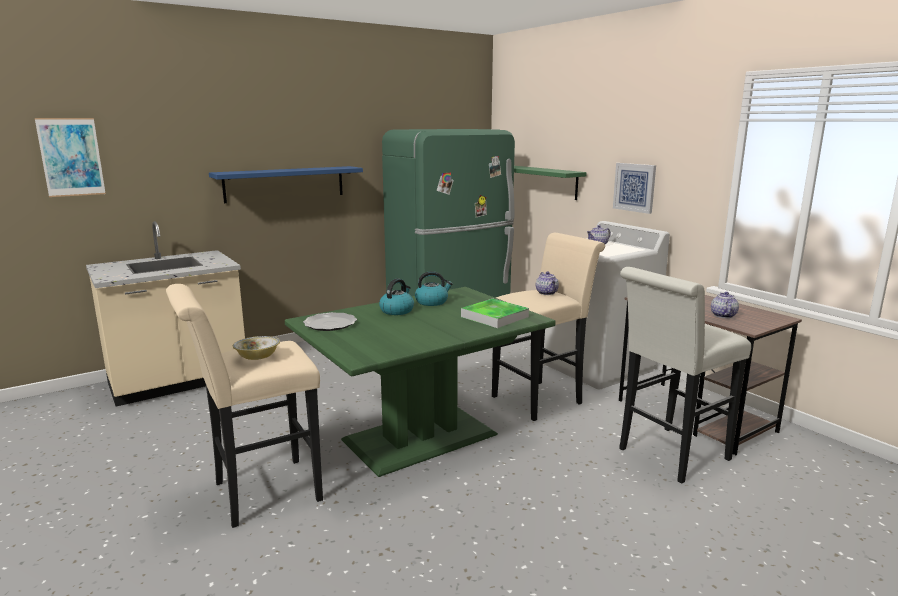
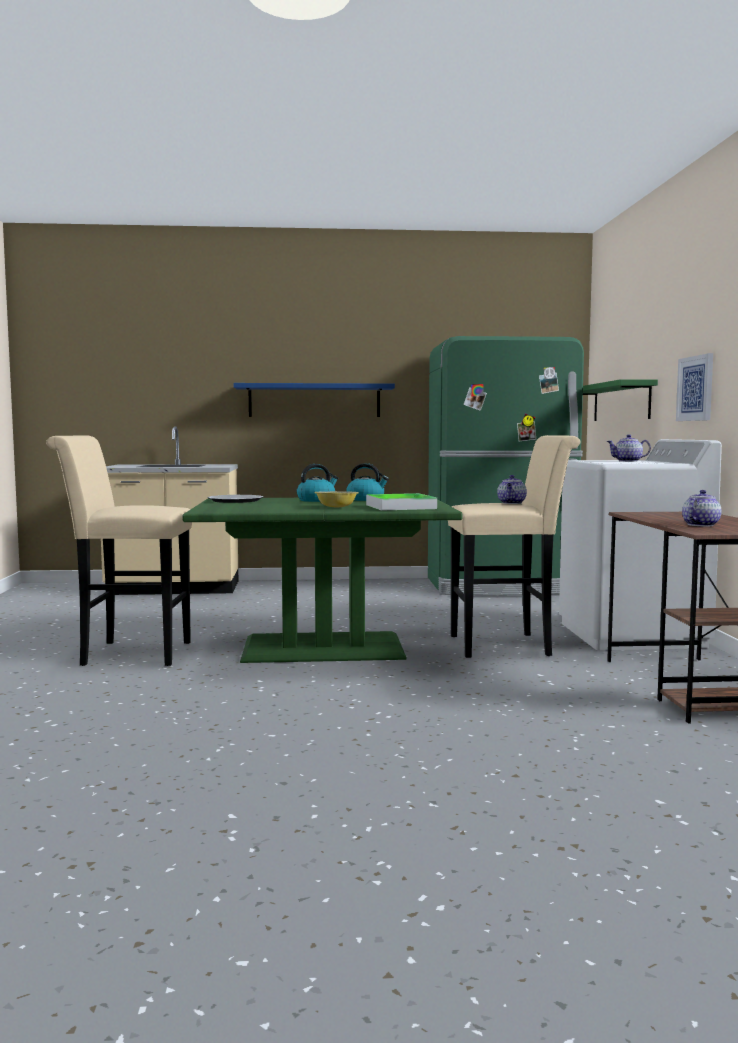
camera: 30 degrees right, 10 degrees down
picture [35,118,106,197] -> none
bowl [233,336,280,360] -> bowl moved to [314,491,359,507]
white stool [619,267,751,484] -> none

